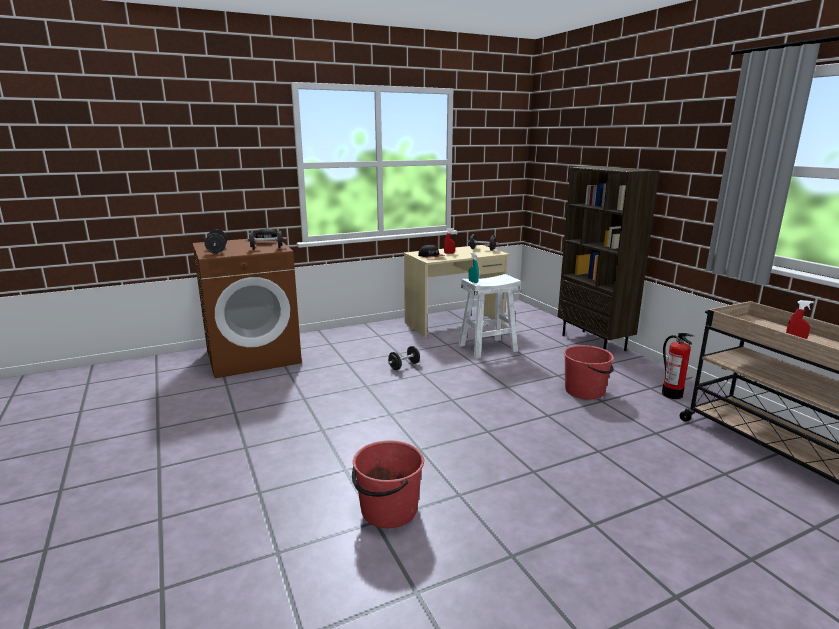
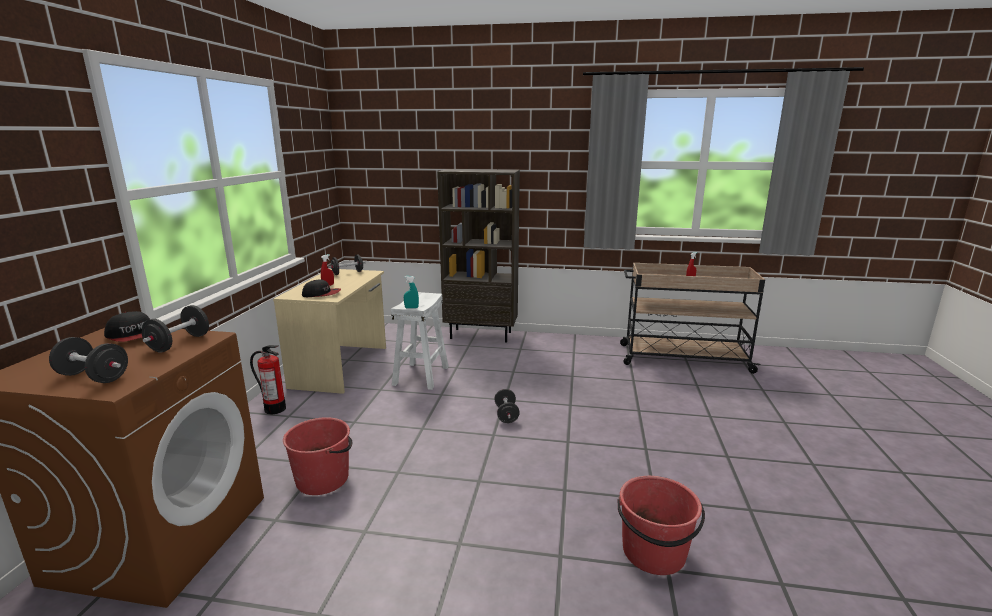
camera: 55 degrees left, 0 degrees up
black dumbbell [388,346,420,370] -> black dumbbell moved to [494,389,520,423]
red bucket [564,345,614,399] -> red bucket moved to [283,417,353,495]
fire extinguisher [662,333,694,399] -> fire extinguisher moved to [250,345,286,414]

